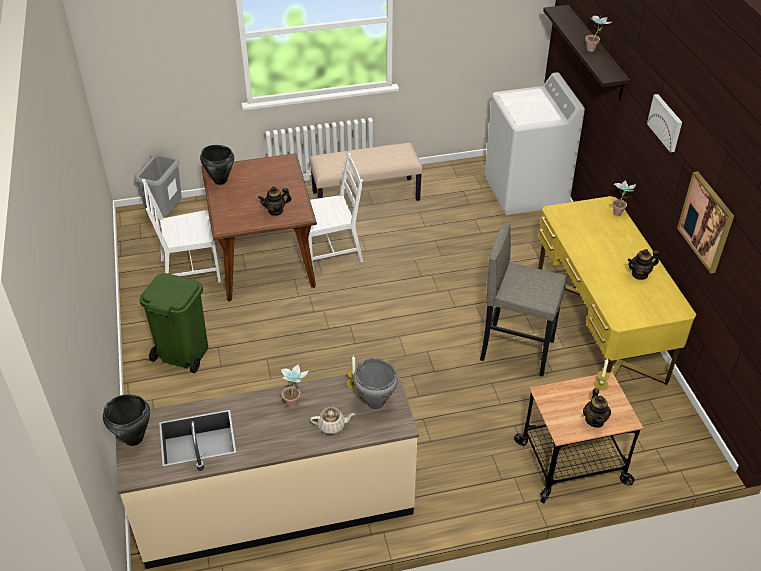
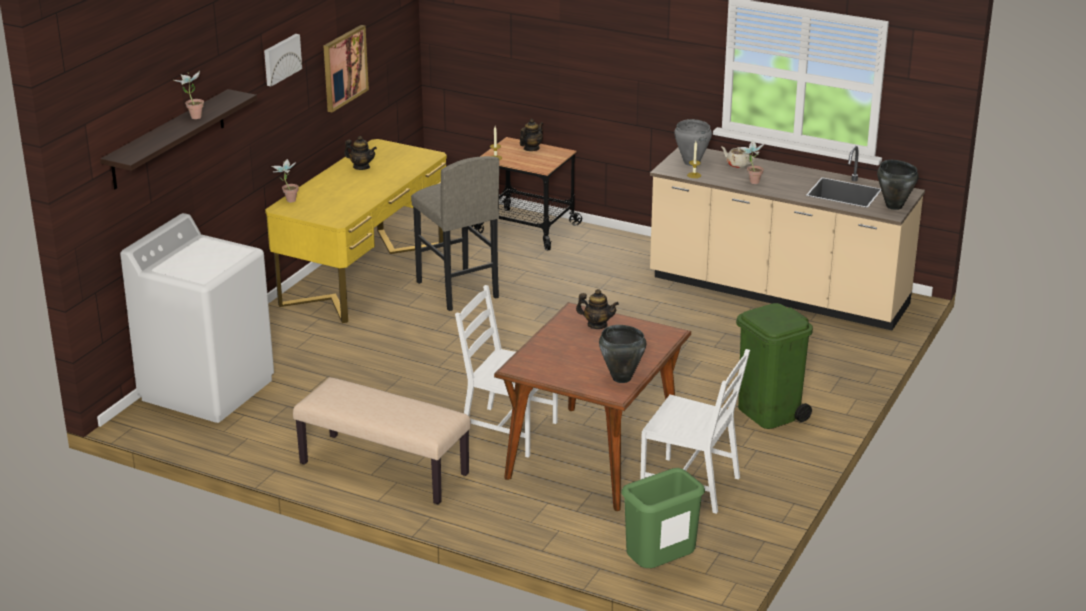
camera: 140 degrees left, 15 degrees down
grey trash can [134,154,182,217] -> green trash can [622,468,705,568]

